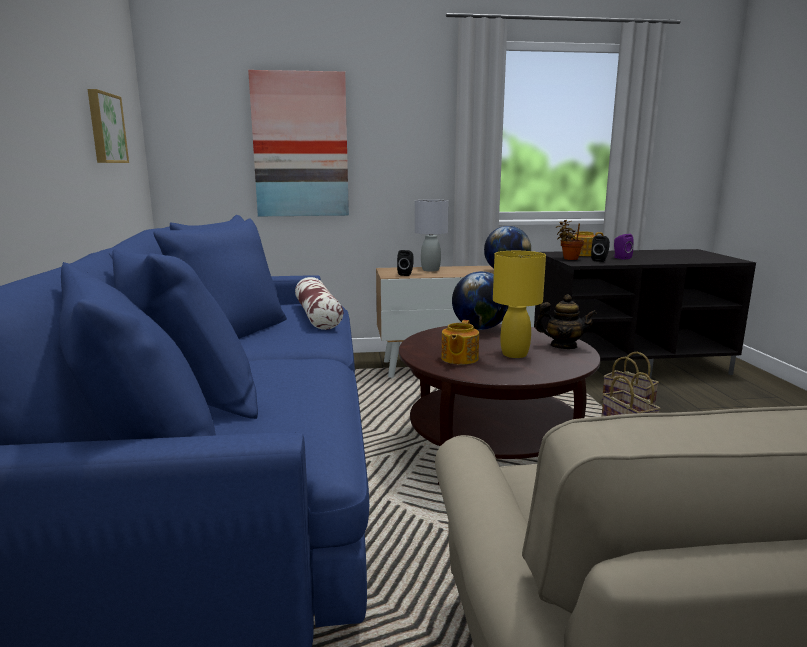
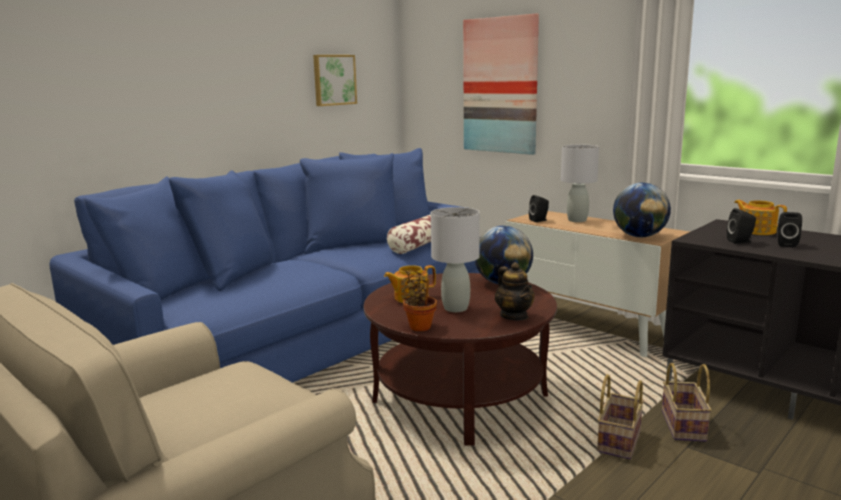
camera: 50 degrees right, 0 degrees up
yellow table lamp [493,251,546,358] -> grey table lamp [431,207,480,312]
potted plant [556,220,584,260] -> potted plant moved to [401,269,437,331]
purple speaker [613,234,634,260] -> black speaker [778,212,802,247]

